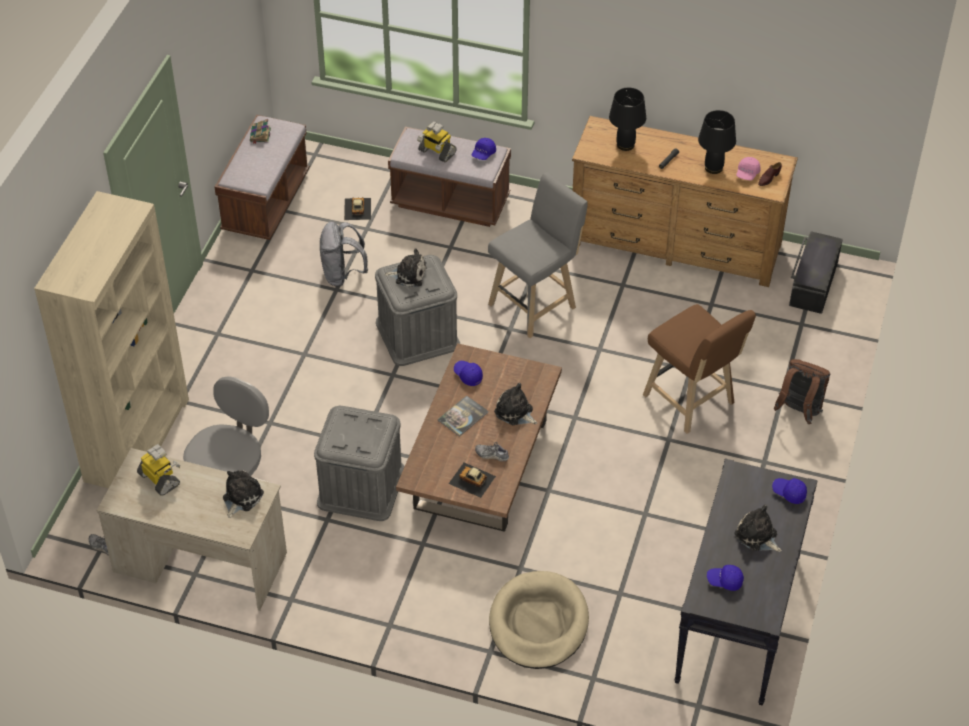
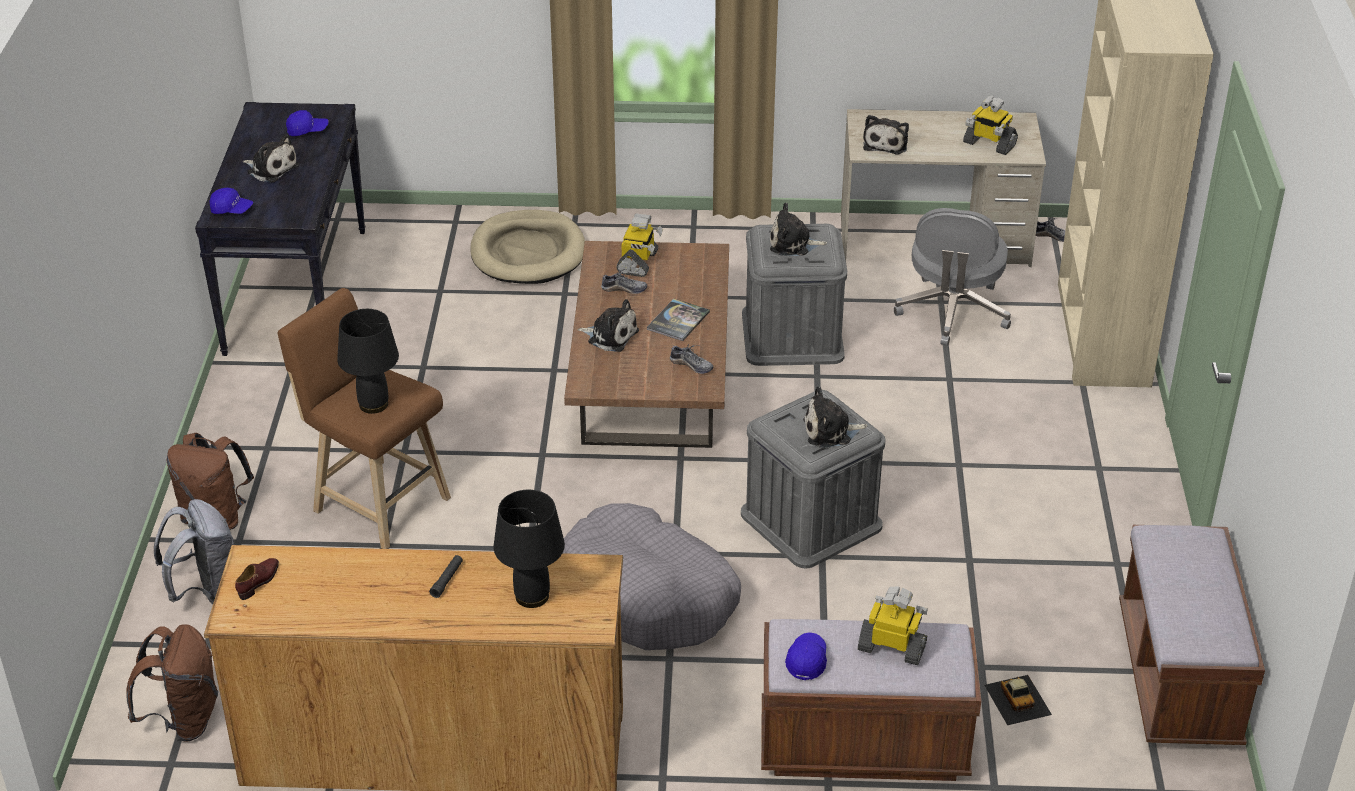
camera: 165 degrees right, 10 degrees down
book [250,119,271,144] -> none
grey backpack [320,221,368,287] -> grey backpack moved to [154,499,235,604]
toy car [449,463,496,498] -> toy robot [616,214,663,277]
blue cap [454,361,483,386] -> shoe [670,344,713,374]
grey stool [488,172,588,338] -> grey dog bed [563,503,741,650]
black table lamp [698,110,736,174] -> black table lamp moved to [337,309,399,414]
pink cap [736,157,761,180] -> none
black storage box [789,231,843,314] -> brown backpack [126,624,218,742]
none -> plush toy [770,203,827,256]

